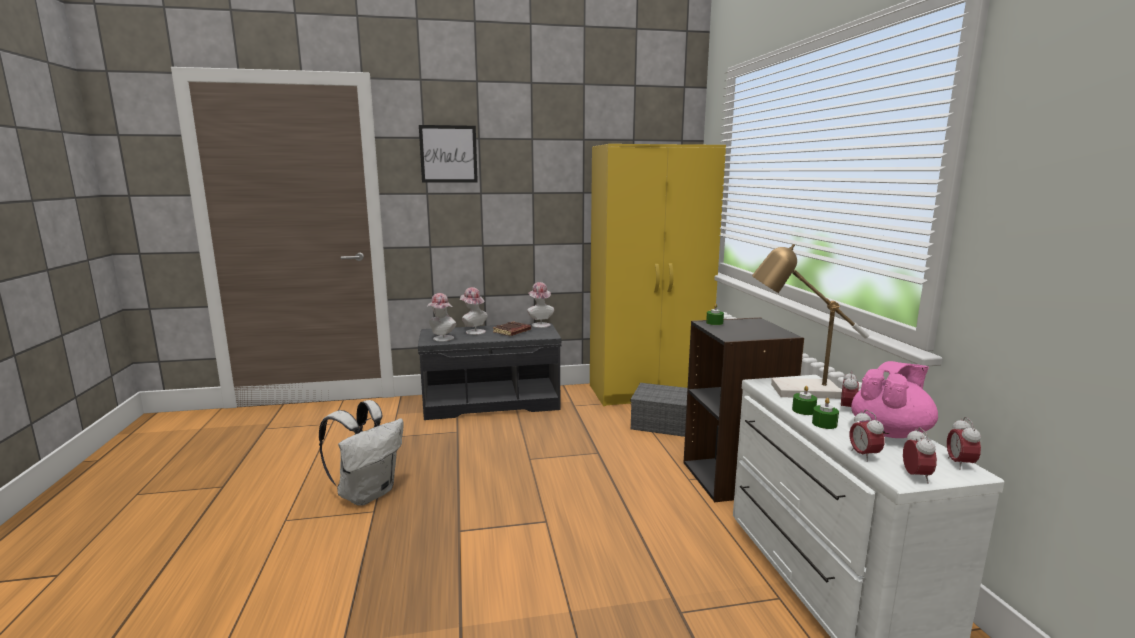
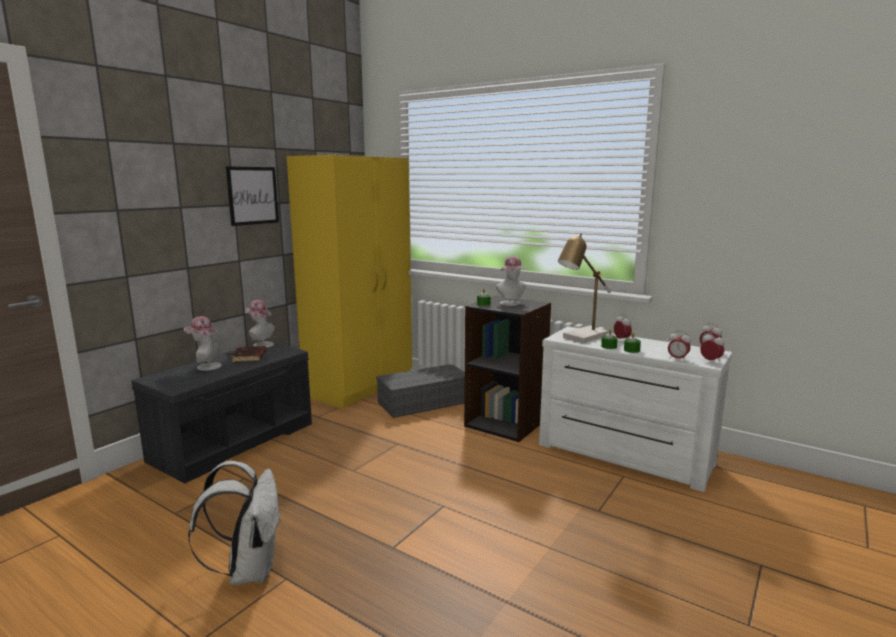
camera: 45 degrees left, 0 degrees up
picture [419,125,478,183] -> picture moved to [226,166,279,226]
hat [427,293,456,341] -> hat moved to [496,256,526,306]
pink teapot [851,361,938,438] -> none

